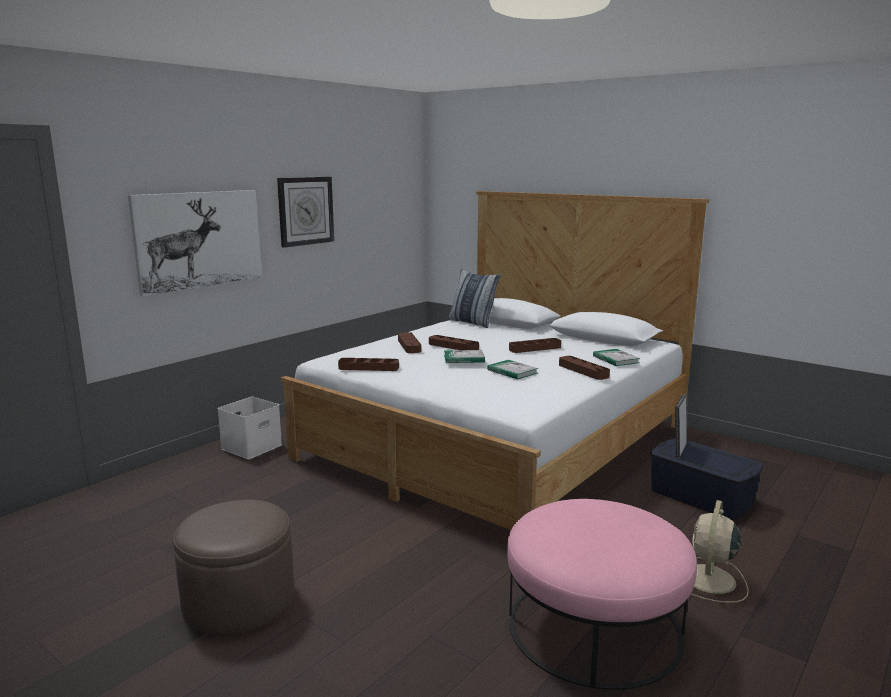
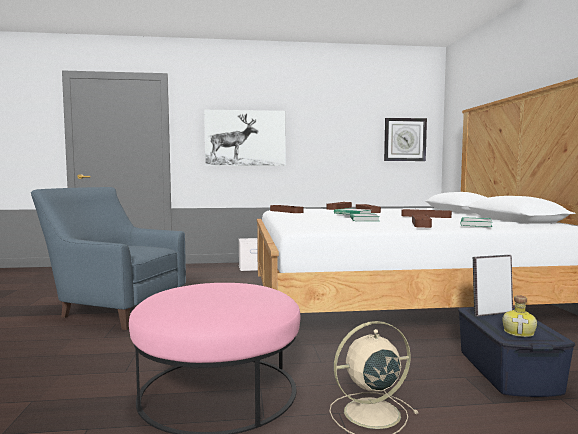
camera: 45 degrees right, 10 degrees down
brown ottoman [173,500,294,635] -> blue armchair [31,187,186,330]
wall clock [277,177,334,248] -> wall clock moved to [384,118,427,161]
pillow [448,268,501,328] -> none
none -> bottle [502,295,537,337]

